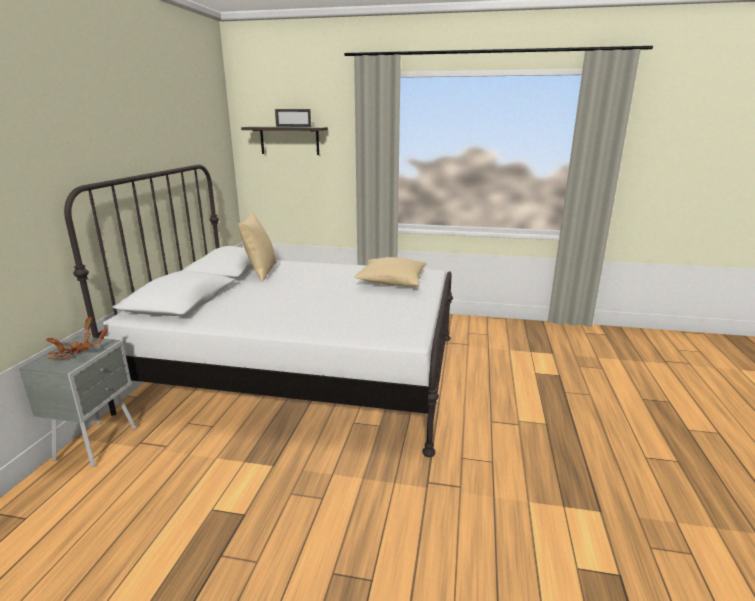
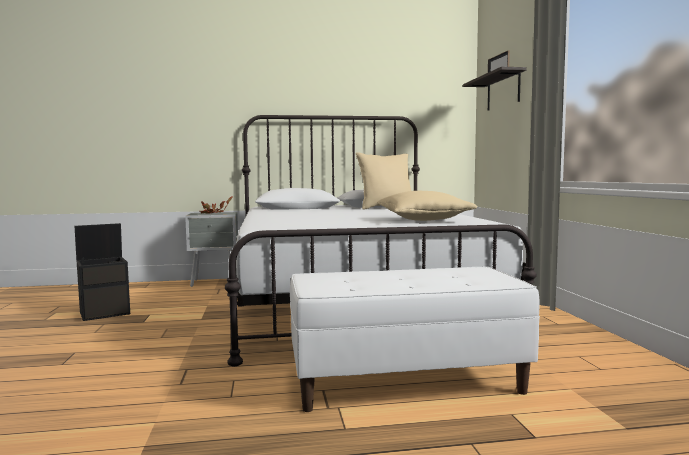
camera: 70 degrees right, 15 degrees down
none -> black storage box [74,223,130,321]
none -> white bench [290,267,540,412]

